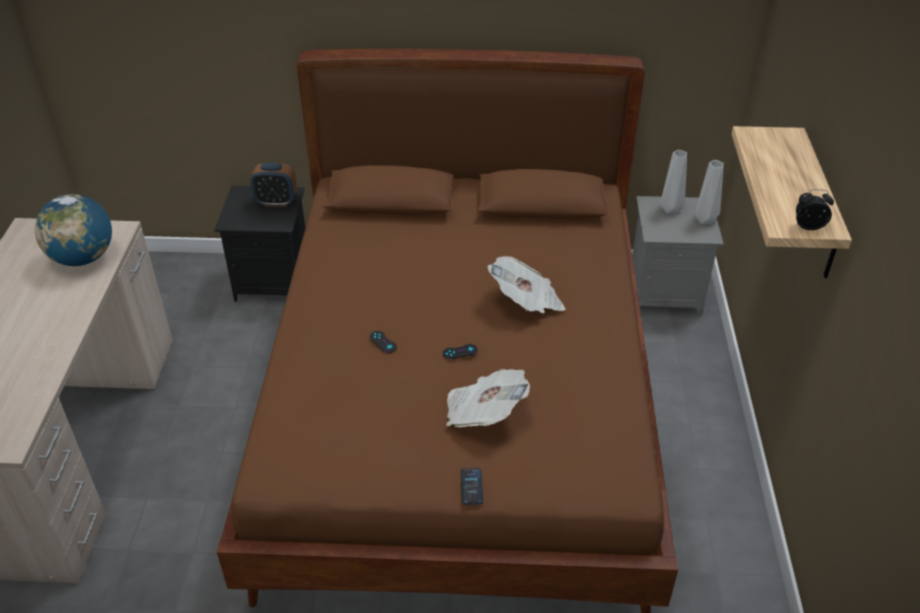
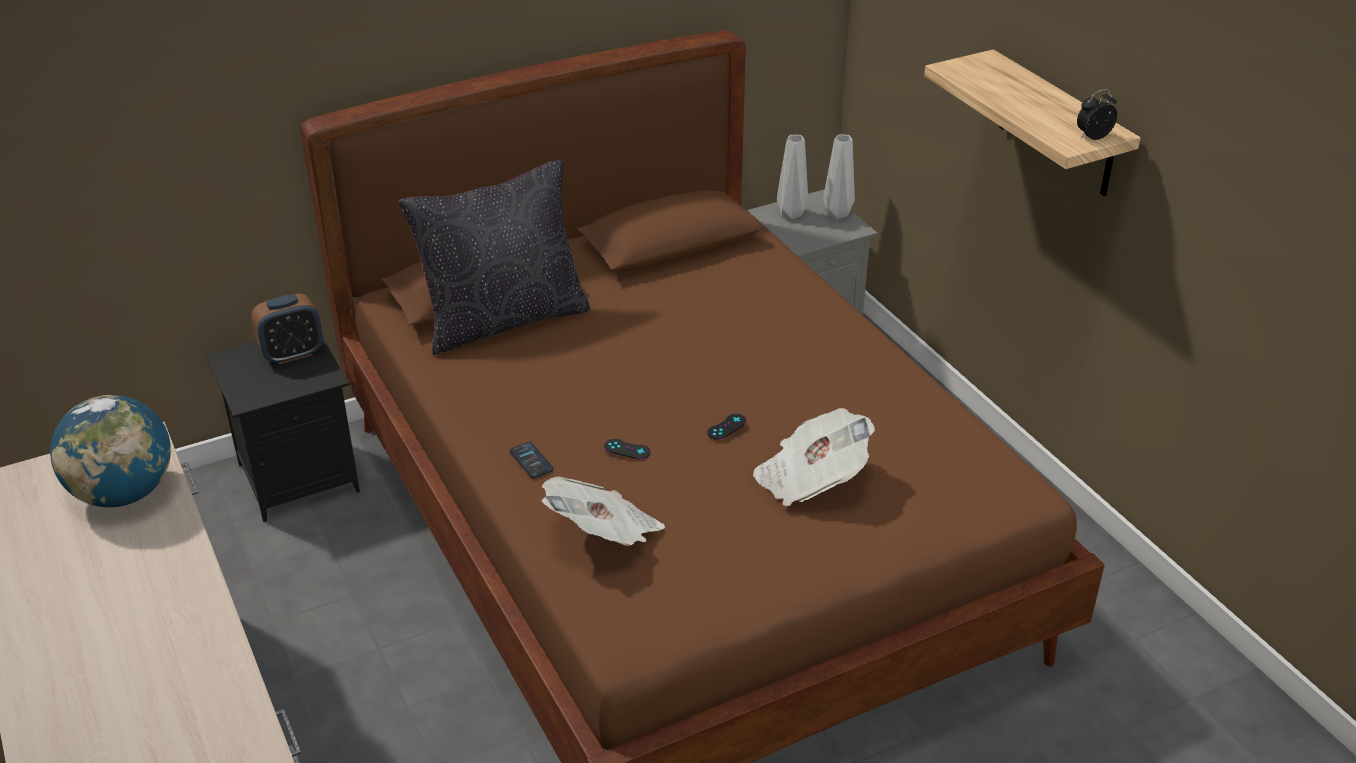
camera: 30 degrees left, 5 degrees down
phone [460,468,483,505] -> phone moved to [509,442,553,478]
newspaper [488,256,566,313] -> newspaper moved to [541,476,665,546]
none -> black pillow [399,160,590,355]

